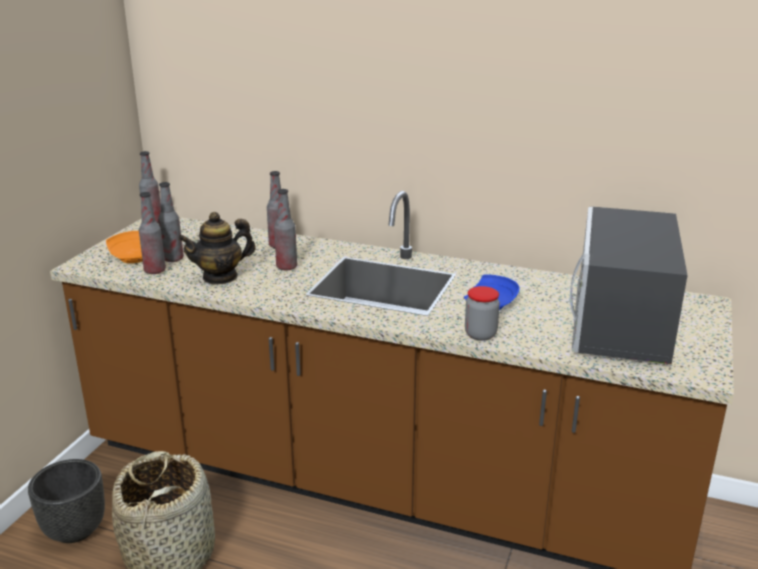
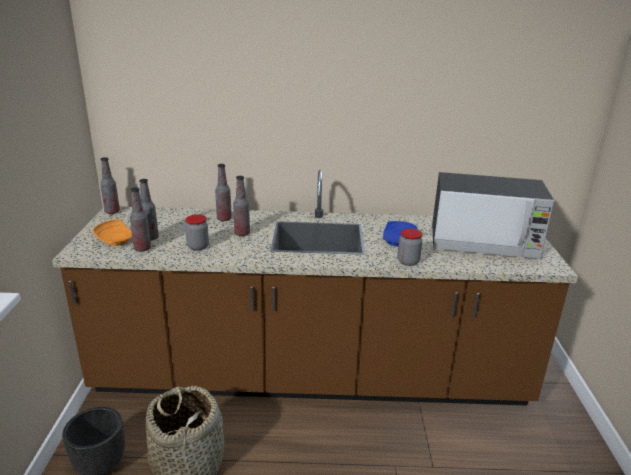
camera: 20 degrees left, 0 degrees up
teapot [178,212,256,285] -> jar [185,215,209,251]
microwave [570,206,688,364] -> microwave turned 75 degrees counterclockwise [432,172,554,259]

